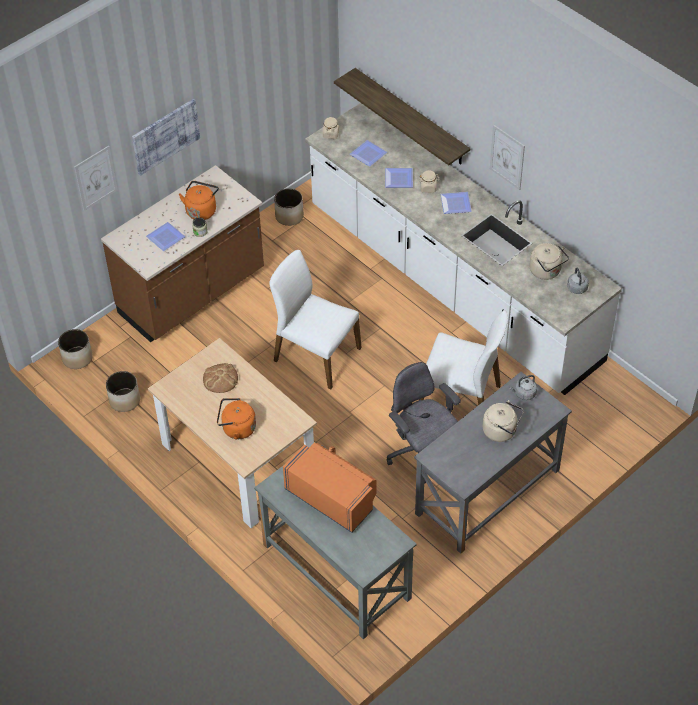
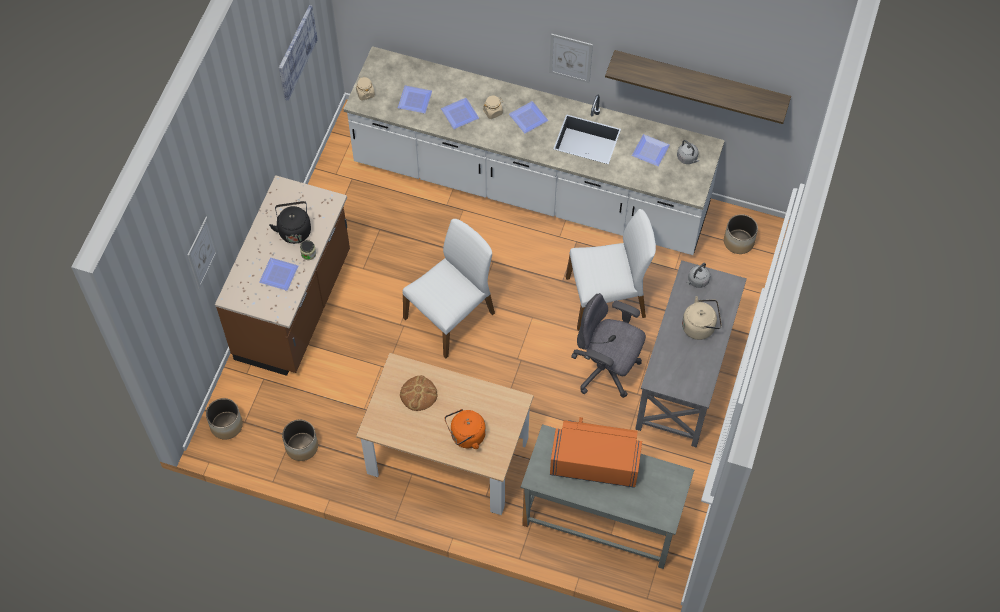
camera: 30 degrees left, 10 degrees up
picture [132,99,200,176] -> picture moved to [279,5,318,101]
orange kettle [179,181,219,220] -> black kettle [269,201,311,244]
white chair [269,250,362,390] -> white chair turned 135 degrees clockwise [403,219,495,358]
planter [274,188,304,226] -> planter moved to [724,214,758,254]
shelf [334,68,470,165] -> shelf moved to [605,50,791,124]
beige kettle [529,243,569,280] -> plate [632,134,670,166]

